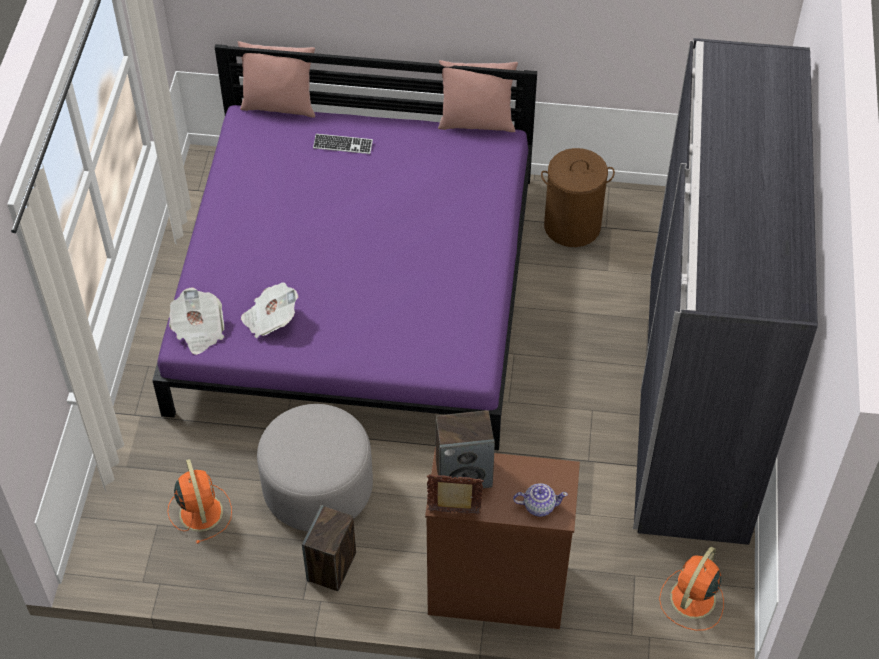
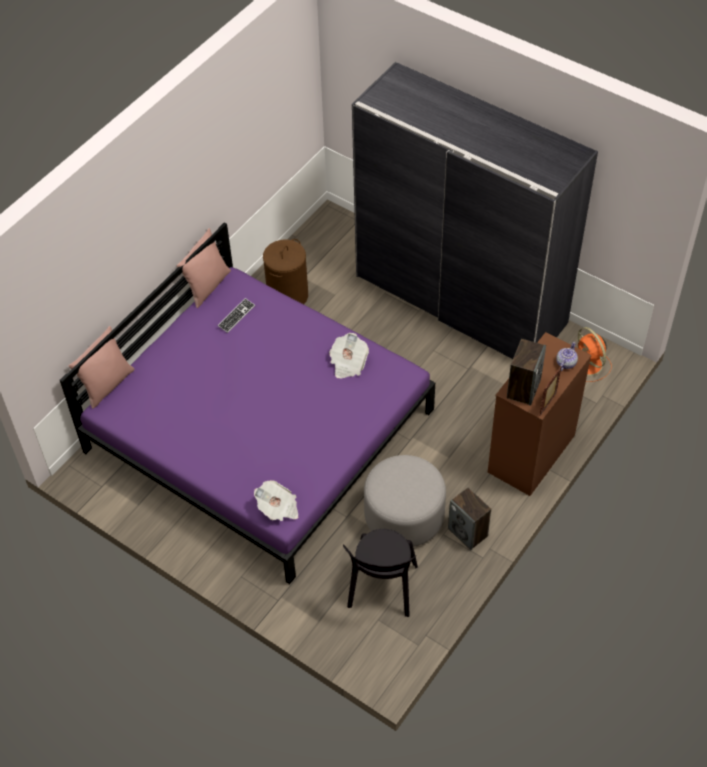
camera: 60 degrees left, 0 degrees up
orange fan [168,459,232,544] -> black chair [343,529,418,617]
newspaper [241,283,298,338] -> newspaper moved to [329,333,369,378]
keyboard [313,134,373,154] -> keyboard moved to [218,298,255,333]

